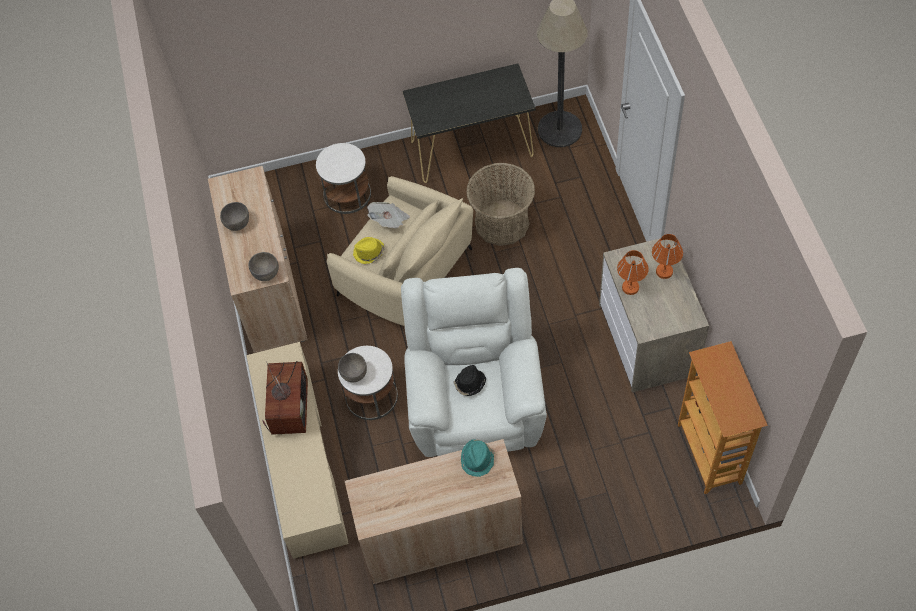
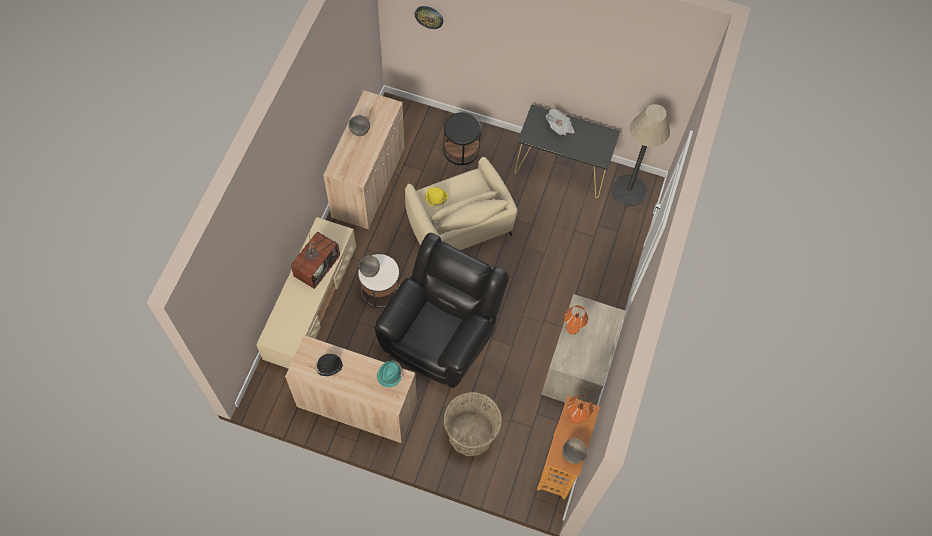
camera: 25 degrees right, 5 degrees up
grey bowl [249,252,279,281] -> grey bowl moved to [562,438,587,464]
white side table [316,143,371,214] -> black side table [444,112,481,165]
newspaper [367,202,410,229] -> newspaper moved to [546,109,574,135]
white armchair [401,268,547,457] -> black armchair [374,233,509,388]
black hat [454,365,486,396] -> black hat moved to [316,354,343,376]
basket [466,163,535,246] -> basket moved to [444,392,502,456]
orange table lamp [652,234,683,279] -> orange table lamp moved to [567,395,593,424]
none -> wall clock [415,6,443,29]

